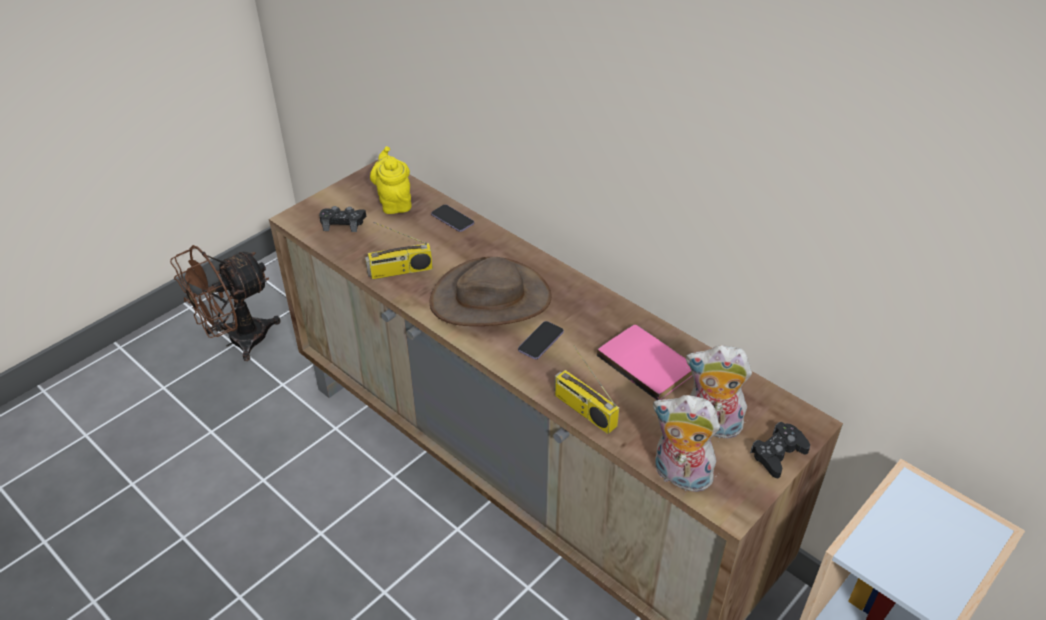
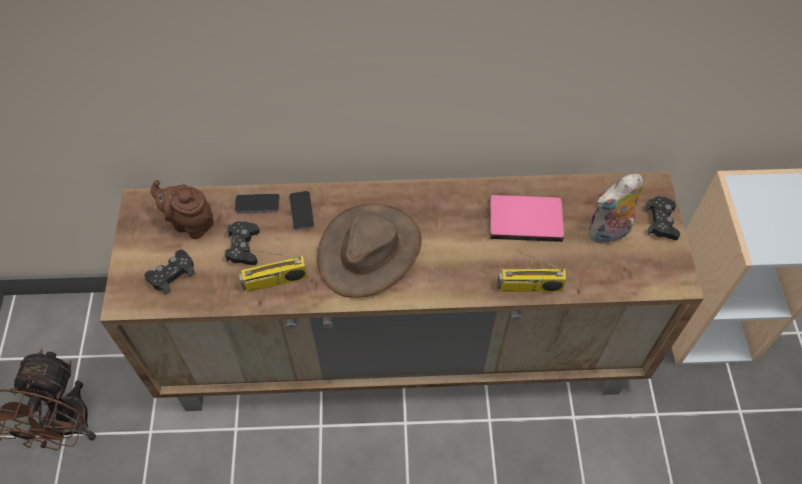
camera: 45 degrees left, 15 degrees up
radio [365,222,433,279] -> radio turned 45 degrees clockwise [239,249,308,292]
yellow teapot [370,146,412,214] -> brown teapot [151,180,214,239]
phone [518,321,564,359] -> phone moved to [289,191,315,230]
plush toy [653,395,720,492] -> none
none -> black game controller [225,221,260,265]

